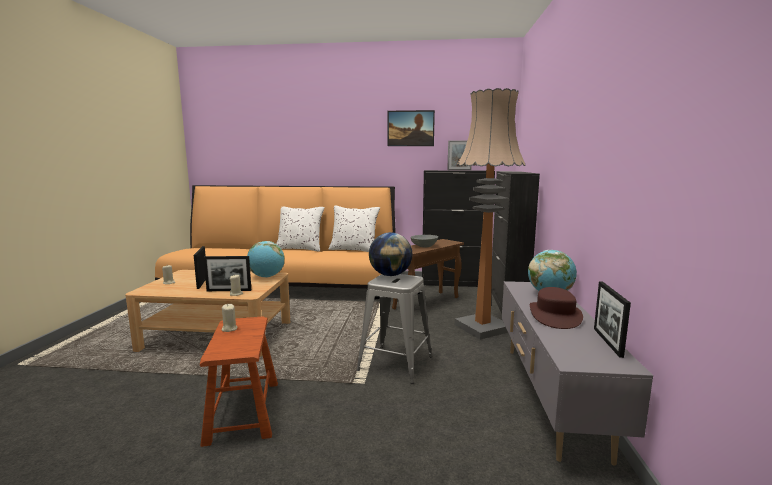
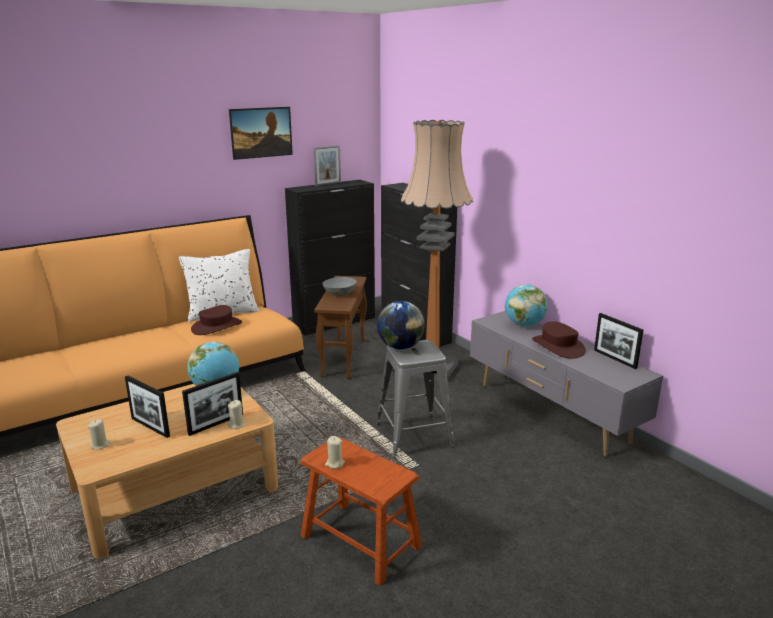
camera: 40 degrees left, 10 degrees up
white pillow [276,207,325,251] -> none
none -> brown hat [191,305,242,335]

